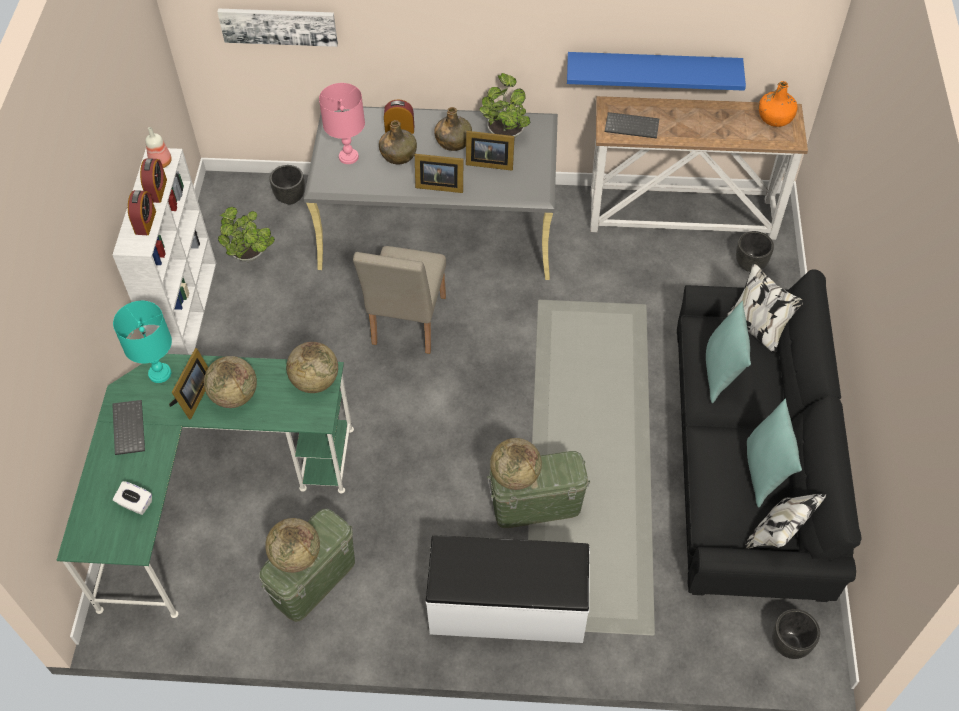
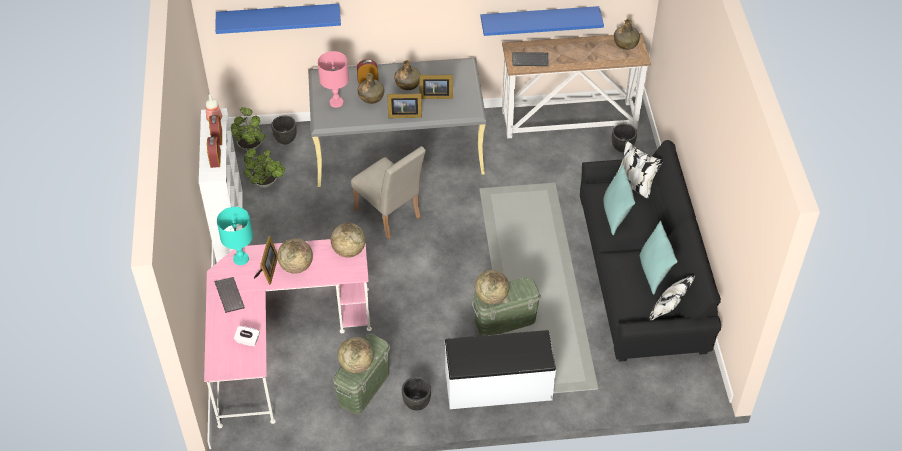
camera: 10 degrees left, 5 degrees down
green desk [57,354,354,618] -> pink desk [204,239,372,428]
picture [217,9,338,47] -> blue shelf [215,4,341,34]
beige chair [353,246,446,354] -> beige chair turned 45 degrees counterclockwise [351,146,426,239]
potted plant [479,73,531,138] -> potted plant moved to [231,107,265,151]
orange bottle [759,81,797,127] -> green bottle [614,19,640,50]
black planter [772,609,820,659] -> black planter moved to [402,377,431,410]

